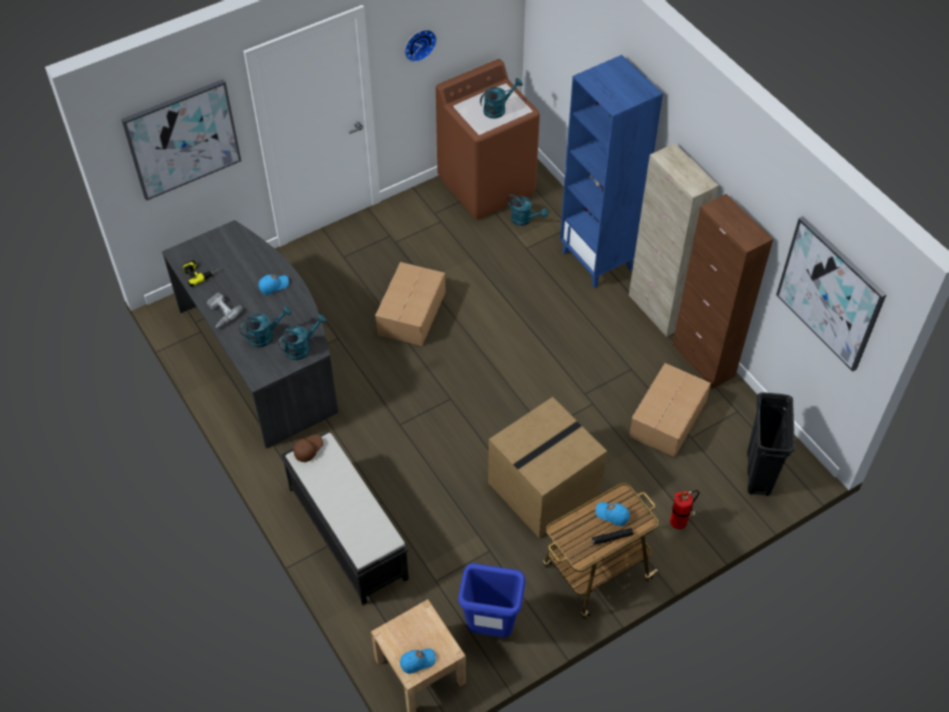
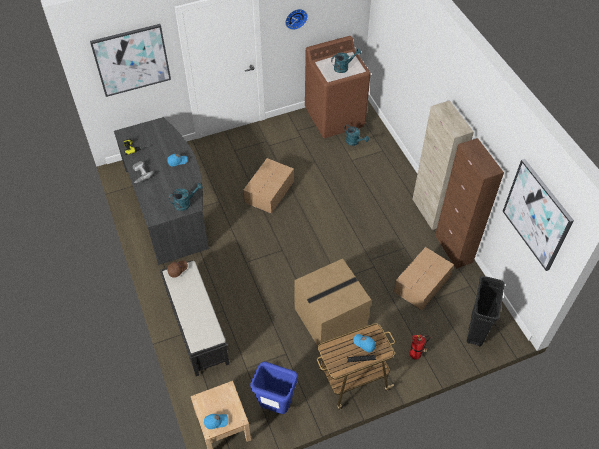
camera: 10 degrees right, 0 degrees up
turquoise watering can [239,306,292,347] -> none
blue bookcase [560,55,663,288] -> none

